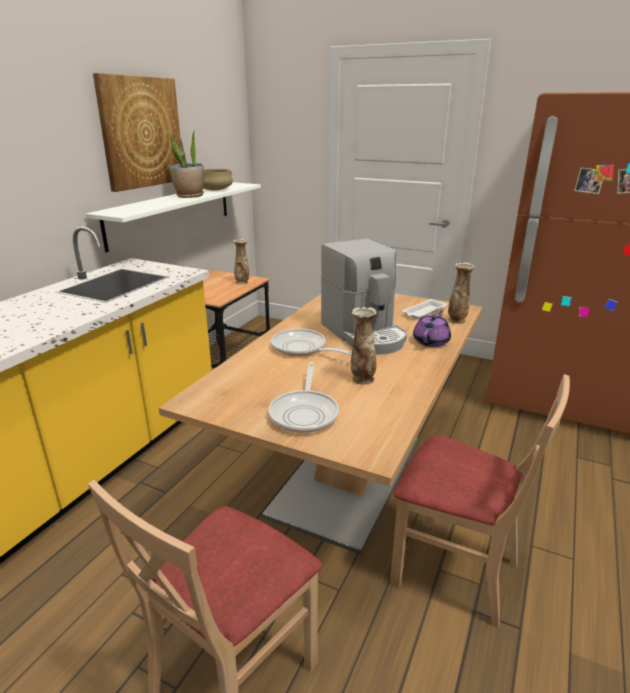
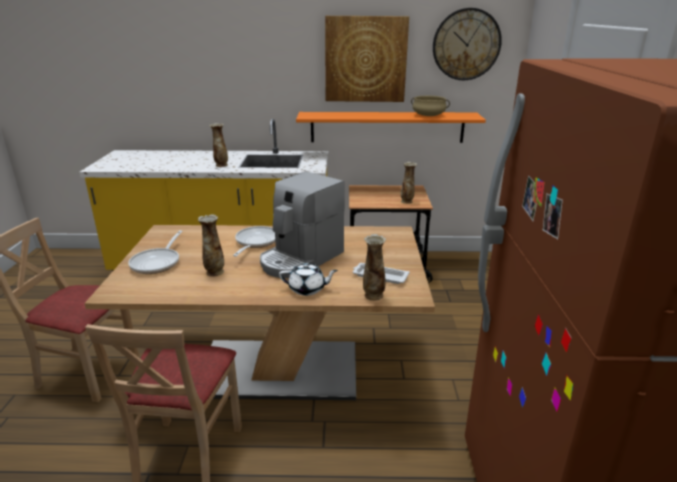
camera: 65 degrees right, 0 degrees up
white shelf [85,182,261,252] -> orange shelf [296,112,486,143]
potted plant [169,132,204,198] -> none
frying pan [268,362,339,433] -> frying pan turned 60 degrees counterclockwise [128,230,183,274]
purple teapot [413,311,451,347] -> white teapot [279,263,338,296]
none -> vase [209,123,228,167]
none -> wall clock [433,8,502,80]

